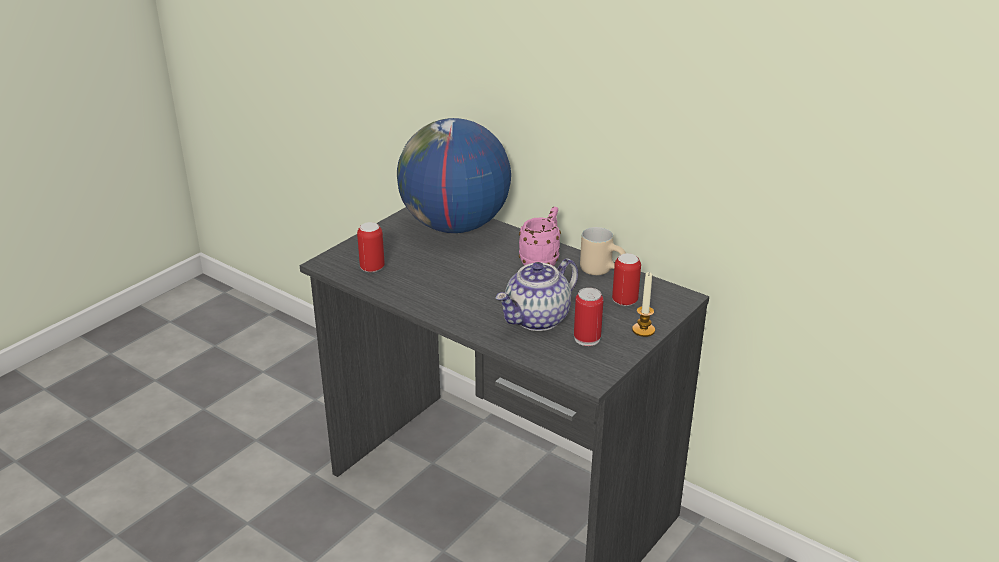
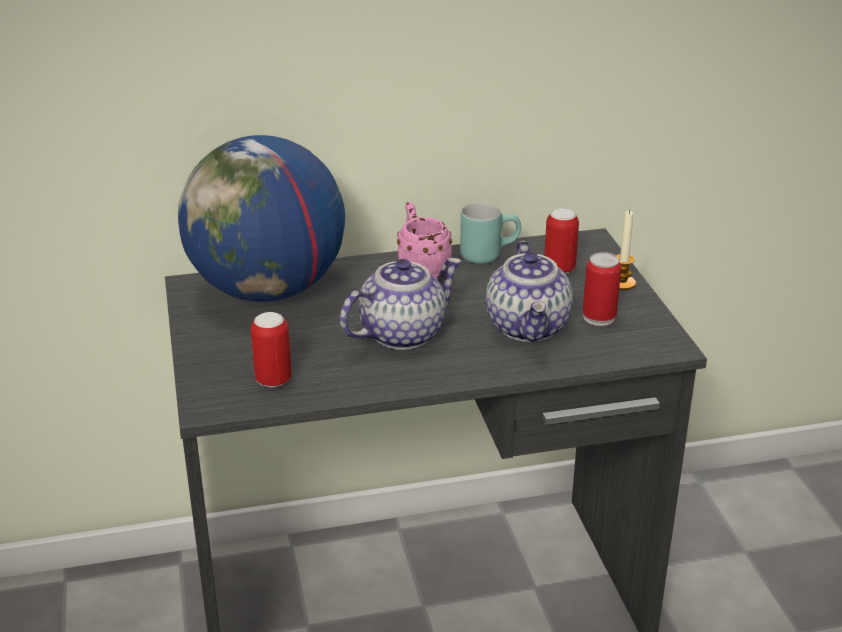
camera: 50 degrees left, 0 degrees up
beige mug [580,227,626,275] -> turquoise mug [460,202,521,264]
none -> teapot [340,258,462,350]

